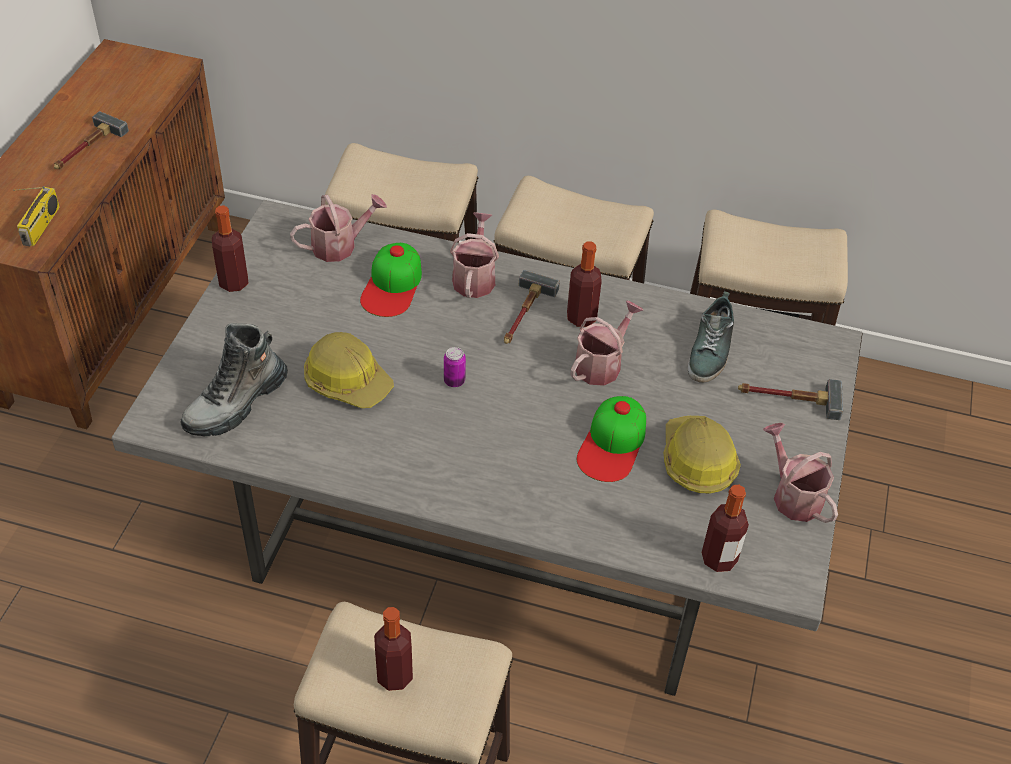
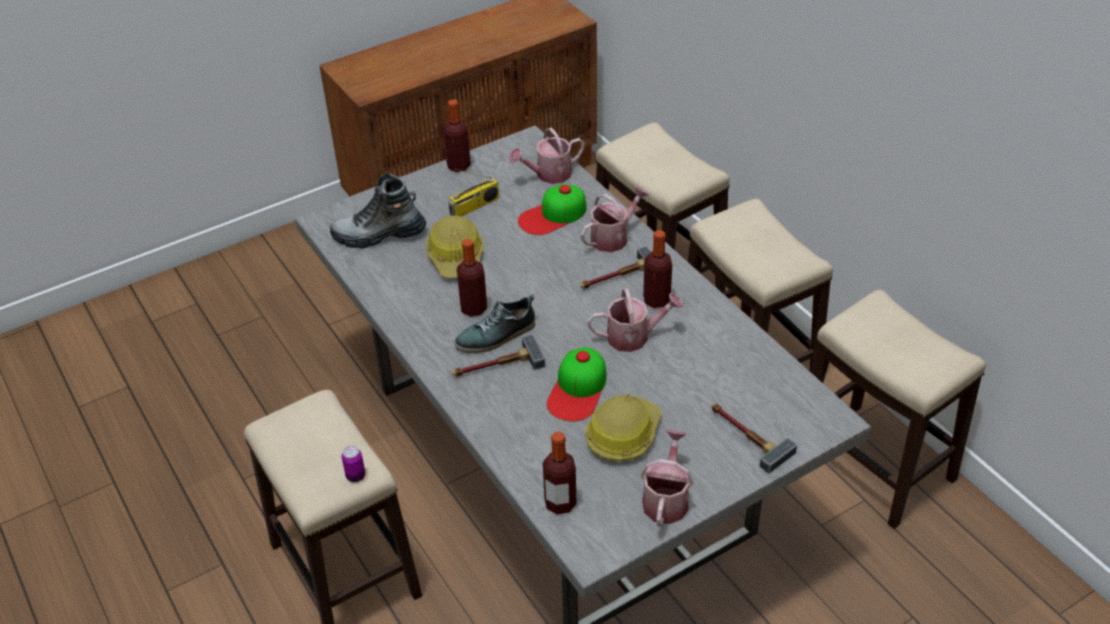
camera: 45 degrees right, 5 degrees down
radio [13,186,60,246] -> radio moved to [448,169,499,216]
hammer [54,111,129,169] -> hammer moved to [452,335,545,377]
watering can [290,194,387,262] -> watering can turned 135 degrees clockwise [509,128,585,184]
bottle [374,607,413,691] -> bottle moved to [457,239,487,317]
can [444,347,466,387] -> can moved to [341,446,366,482]
cap [577,396,646,482] -> cap turned 45 degrees counterclockwise [547,348,606,421]
shoe [688,291,734,383] -> shoe moved to [455,294,535,353]

